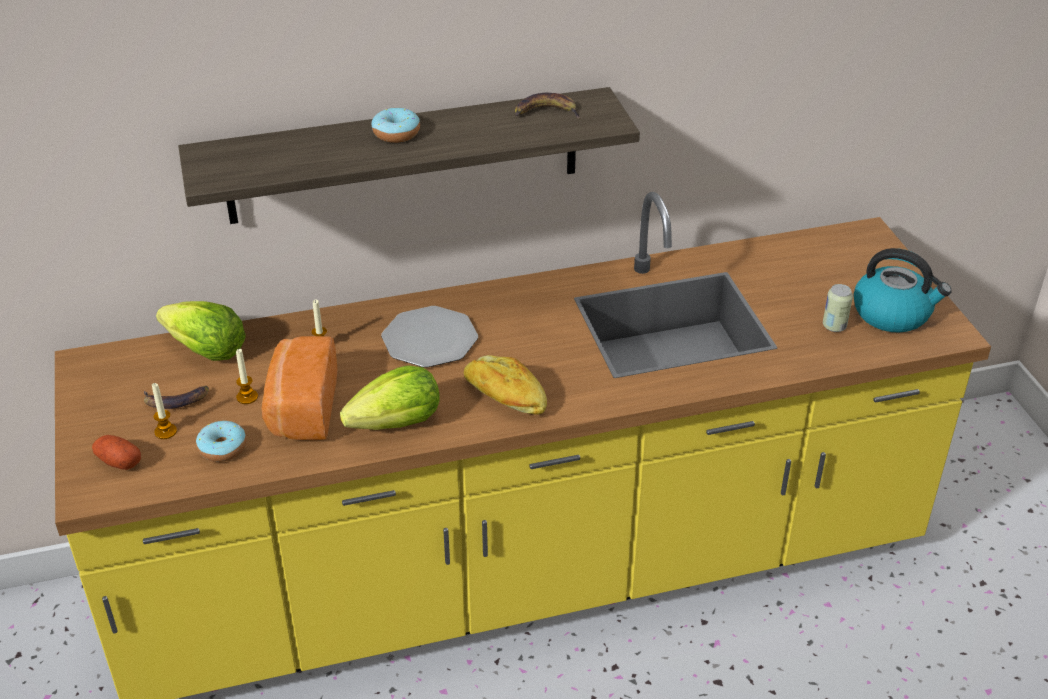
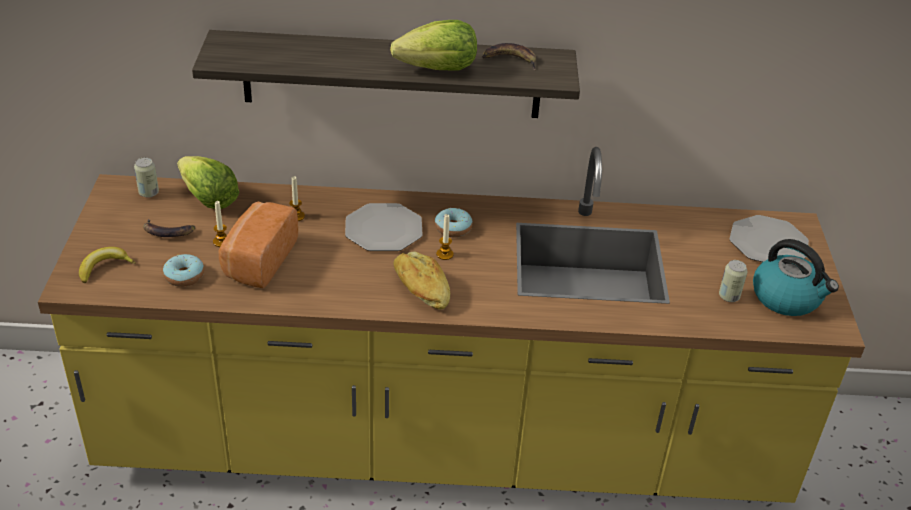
camera: 15 degrees right, 0 degrees up
potato [92,435,141,470] -> banana [79,247,136,283]
candle [152,383,177,439] -> candle moved to [436,214,454,260]
lettuce [340,365,440,430] -> lettuce moved to [390,20,477,71]
donut [372,107,420,143] -> donut moved to [435,208,472,237]
none -> can [134,157,159,198]
none -> plate [729,215,809,262]

